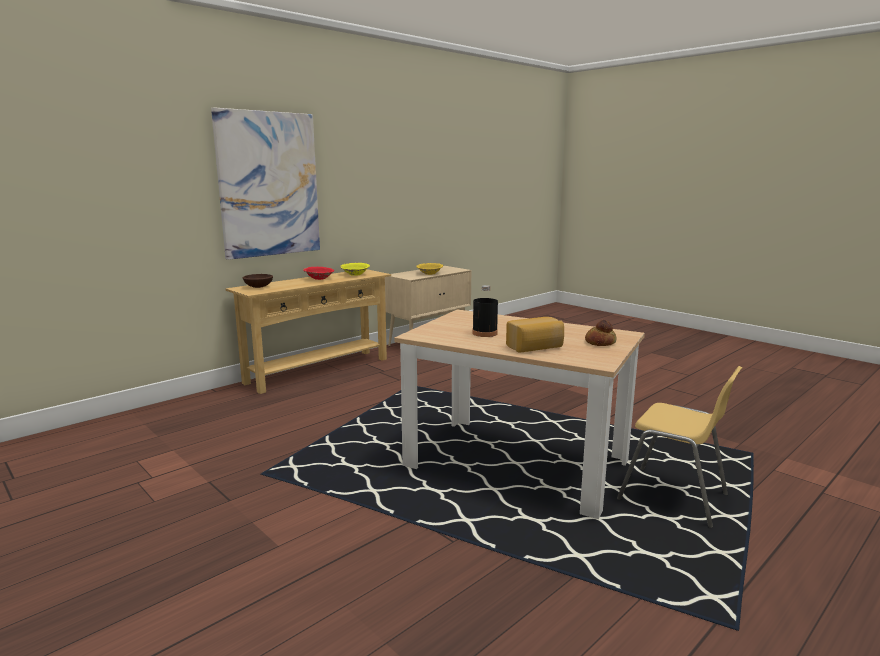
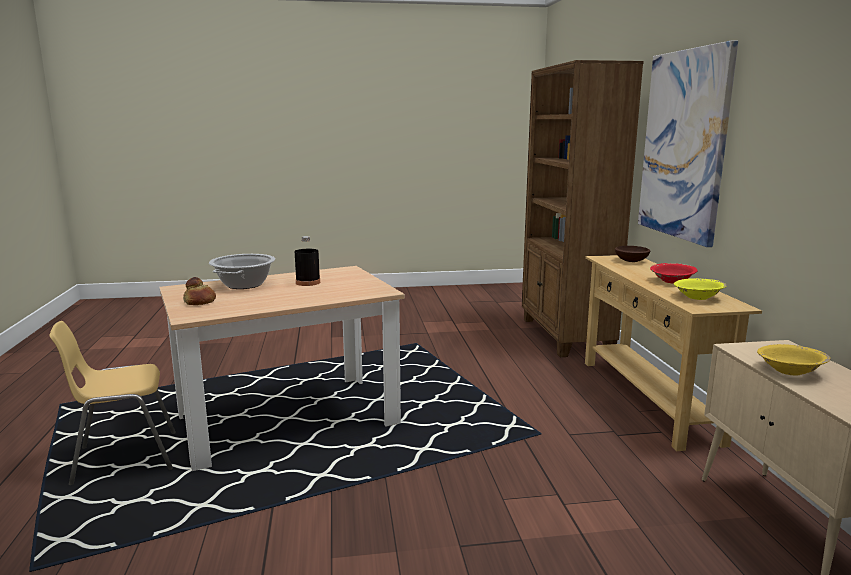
camera: 125 degrees right, 0 degrees up
bread [506,317,564,352] -> cooking pot [209,254,275,289]
none -> brown bookcase [522,60,644,357]

